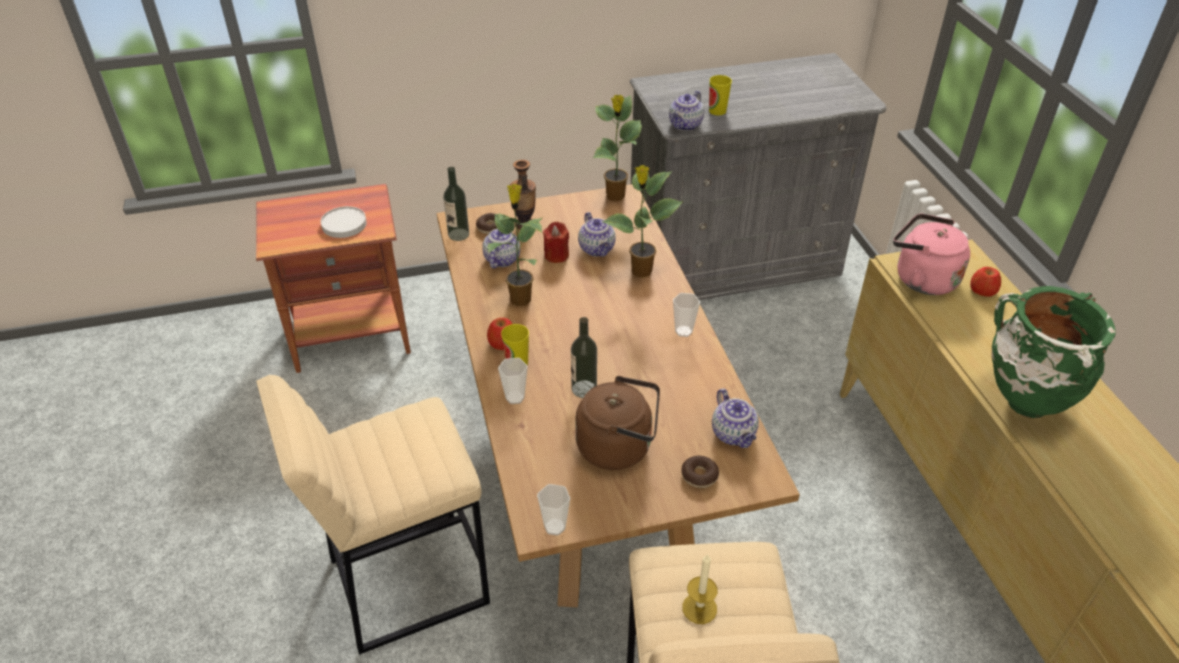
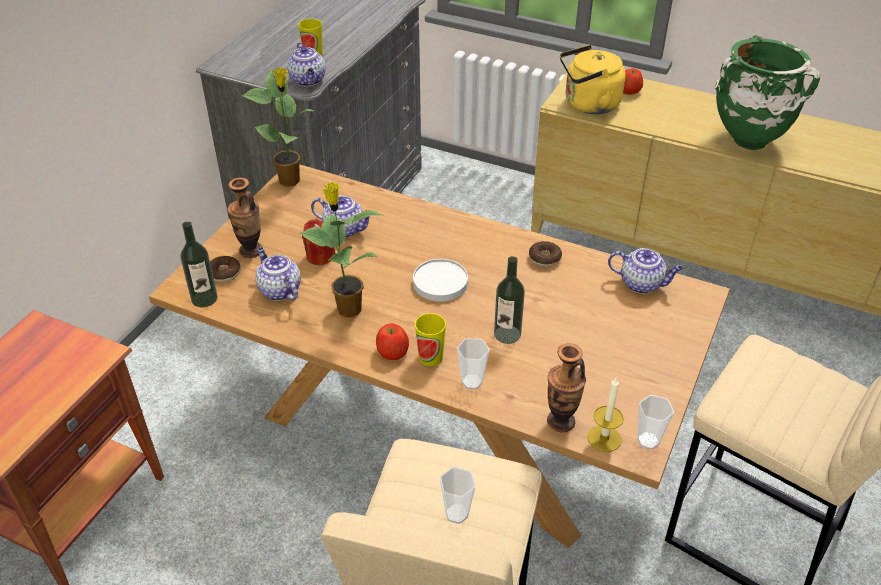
camera: 50 degrees left, 0 degrees up
white plate [321,206,367,238] -> white plate moved to [413,259,468,302]
brown kettle [575,376,660,470] -> none
potted plant [602,165,682,278] -> none
cup [673,293,700,337] -> cup moved to [440,467,476,524]
donut [681,456,719,488] -> donut moved to [529,241,562,267]
candle [682,554,718,624] -> candle moved to [587,378,624,452]
pink kettle [893,214,970,295] -> yellow kettle [560,45,626,114]
none -> vase [547,343,586,432]

